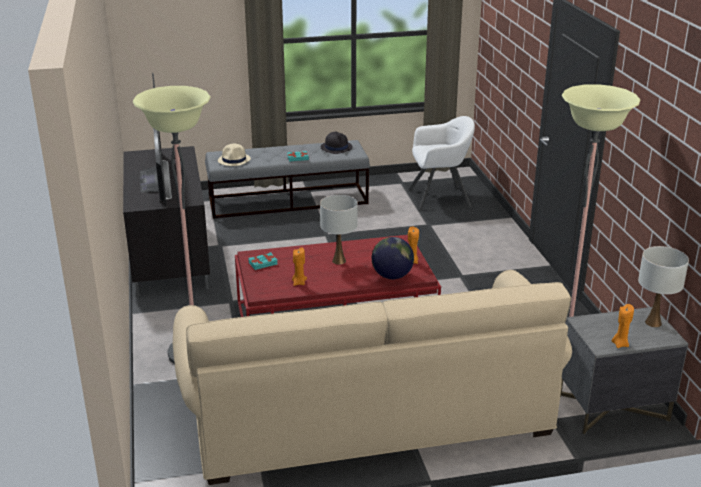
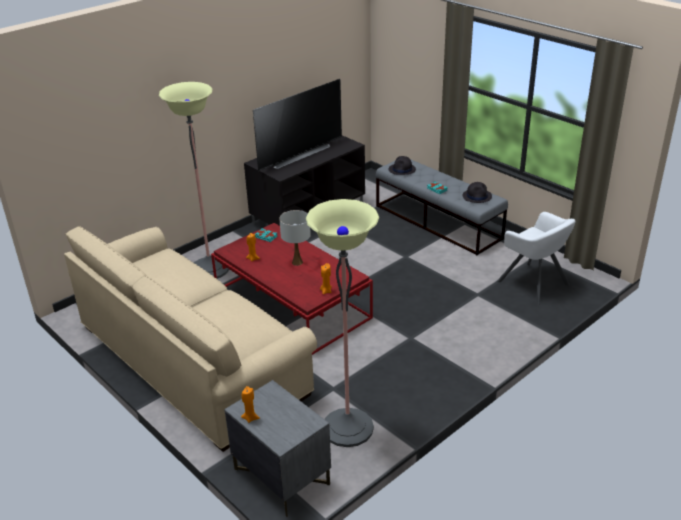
camera: 60 degrees right, 5 degrees up
beige hat [218,144,251,166] -> black hat [389,156,416,175]
globe [372,237,414,279] -> none
white table lamp [638,246,689,327] -> none

